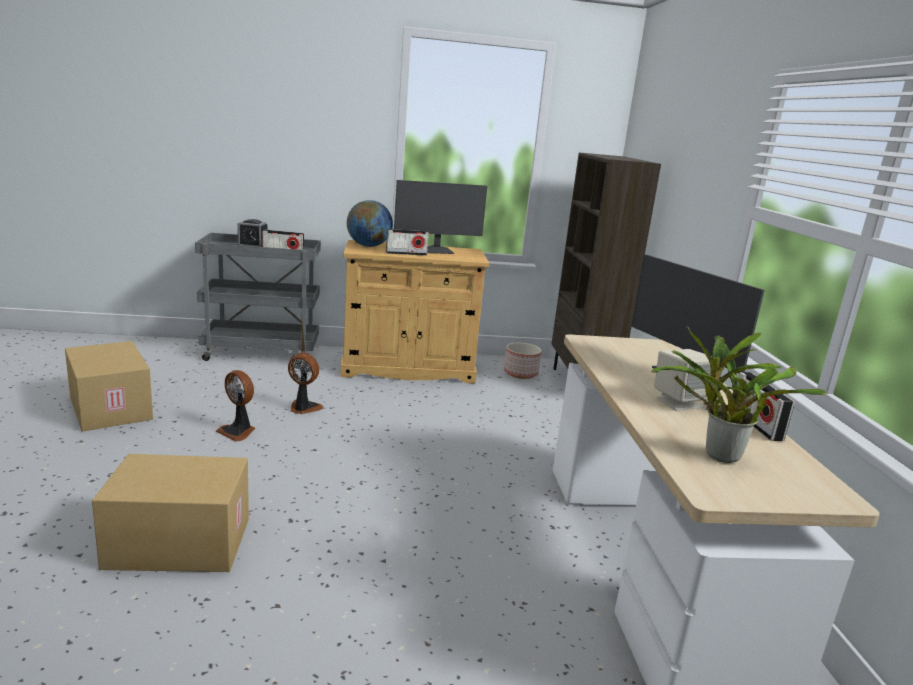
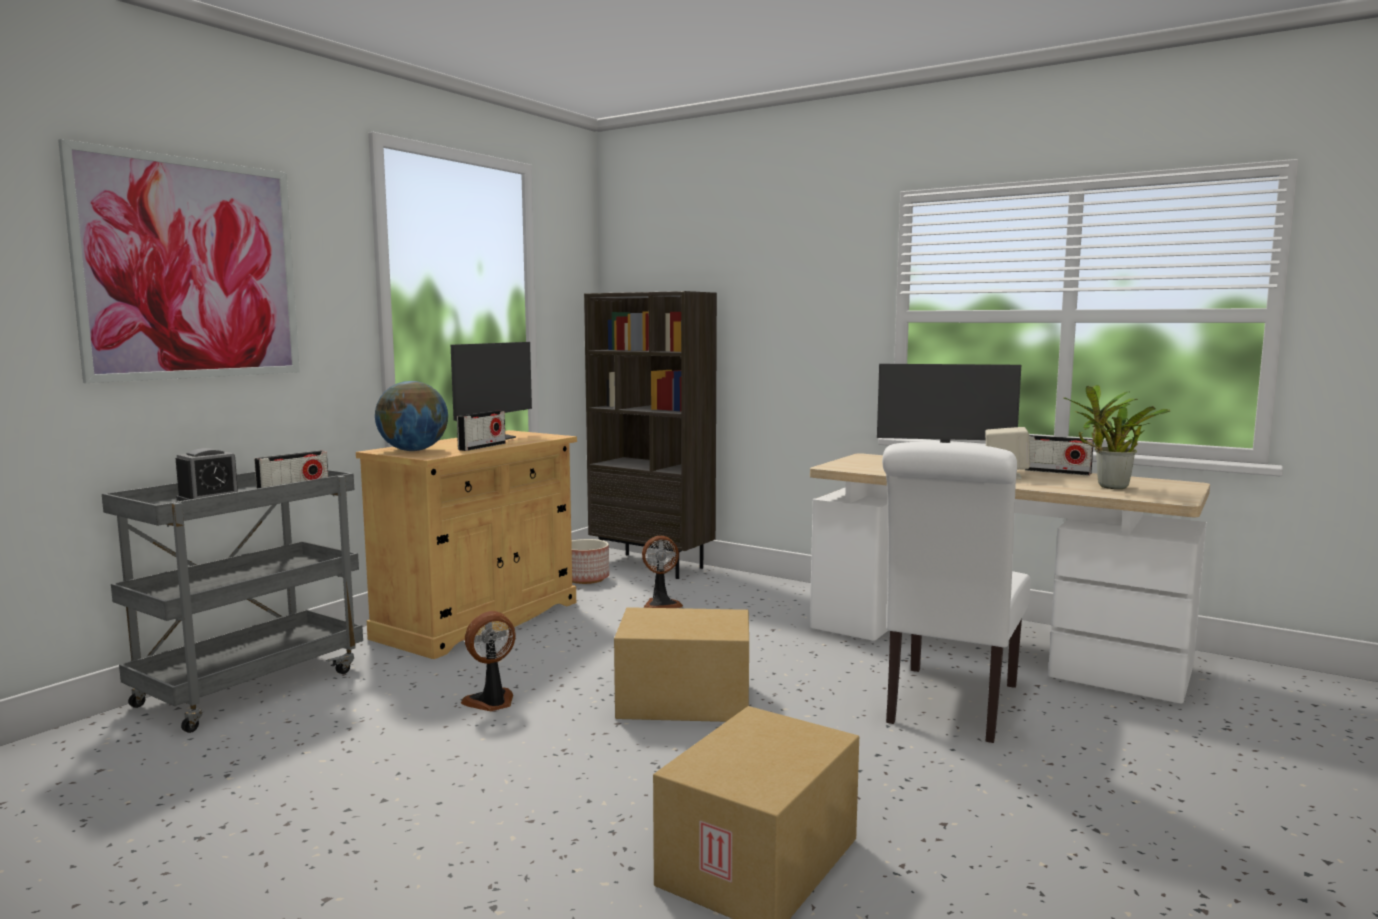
camera: 50 degrees left, 10 degrees down
cardboard box [65,341,153,431] -> cardboard box moved to [614,607,749,722]
fan [216,370,255,441] -> fan moved to [642,536,683,608]
none -> picture [58,139,300,383]
none -> white chair [882,442,1031,743]

